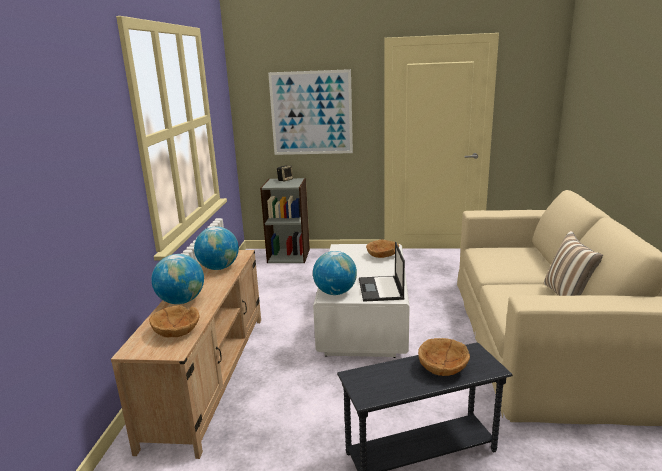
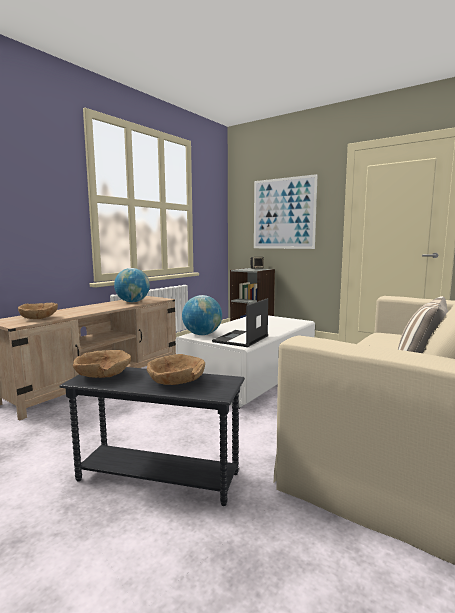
camera: 30 degrees right, 10 degrees down
globe [151,254,204,304] -> none
brown bowl [366,239,399,258] -> brown bowl moved to [73,350,131,378]

